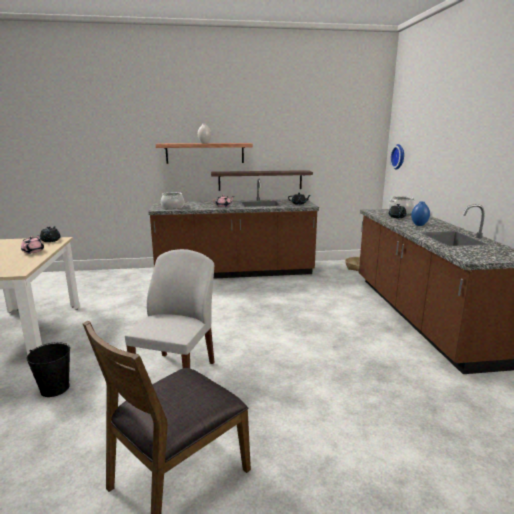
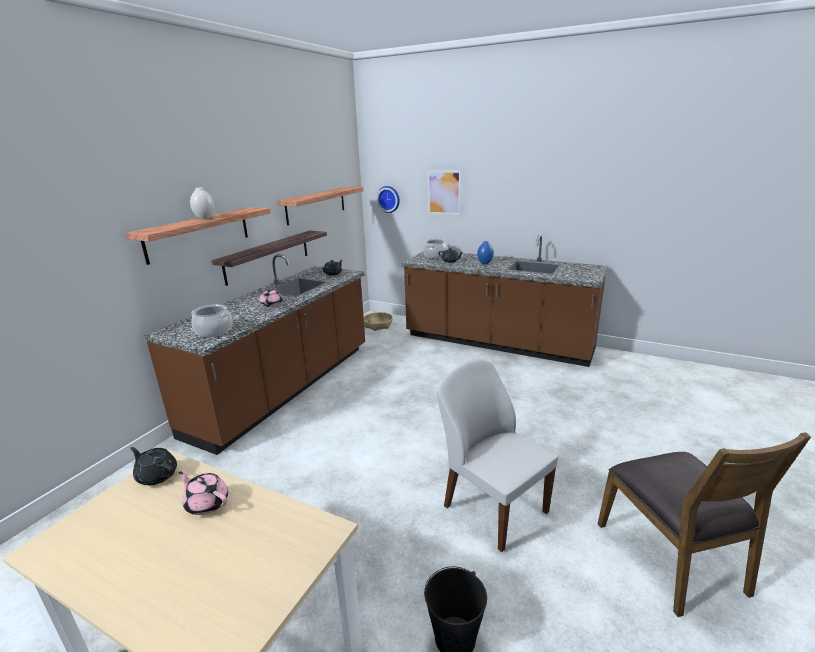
camera: 55 degrees left, 5 degrees up
none -> shelf [277,187,363,225]
none -> picture [427,170,461,215]

